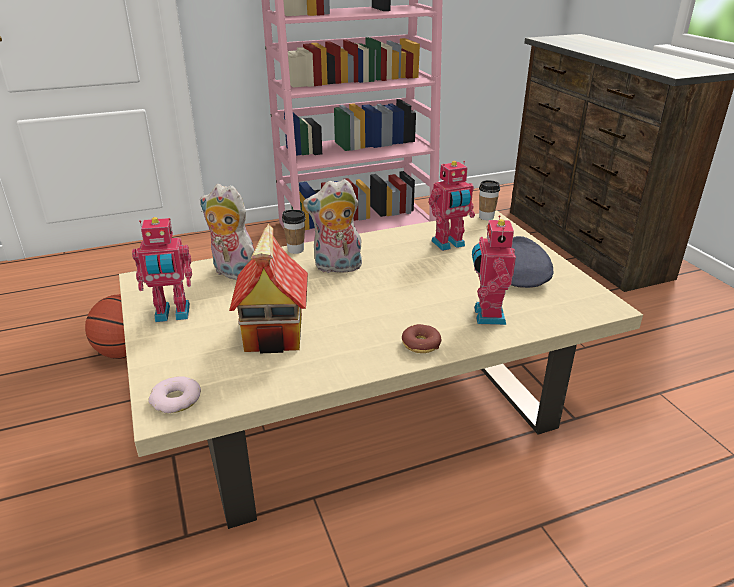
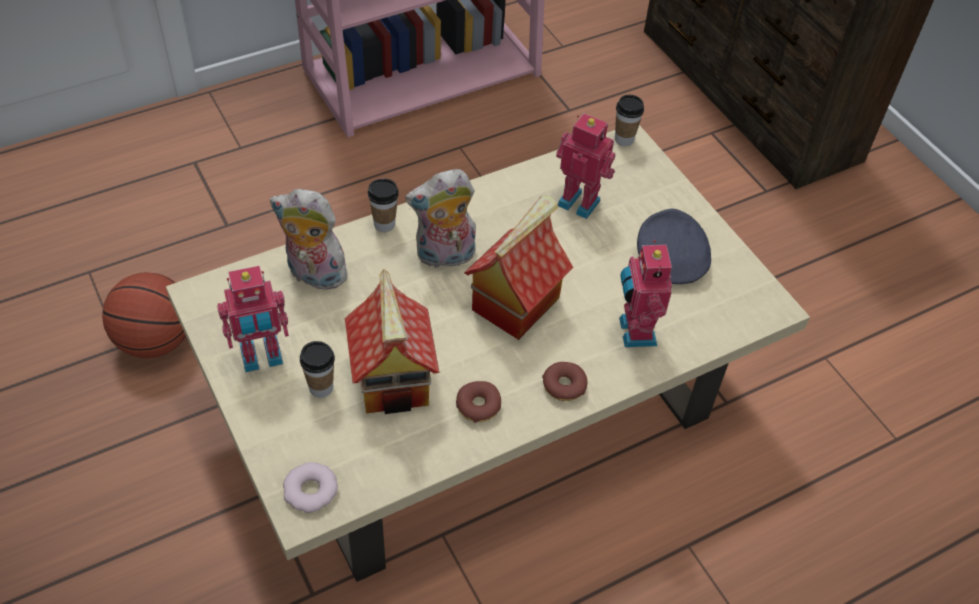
camera: 10 degrees left, 20 degrees up
toy robot [429,161,475,251] -> toy robot turned 120 degrees counterclockwise [556,113,615,219]
none -> cup [300,341,335,398]
none -> donut [456,381,501,423]
none -> toy house [464,195,573,340]

